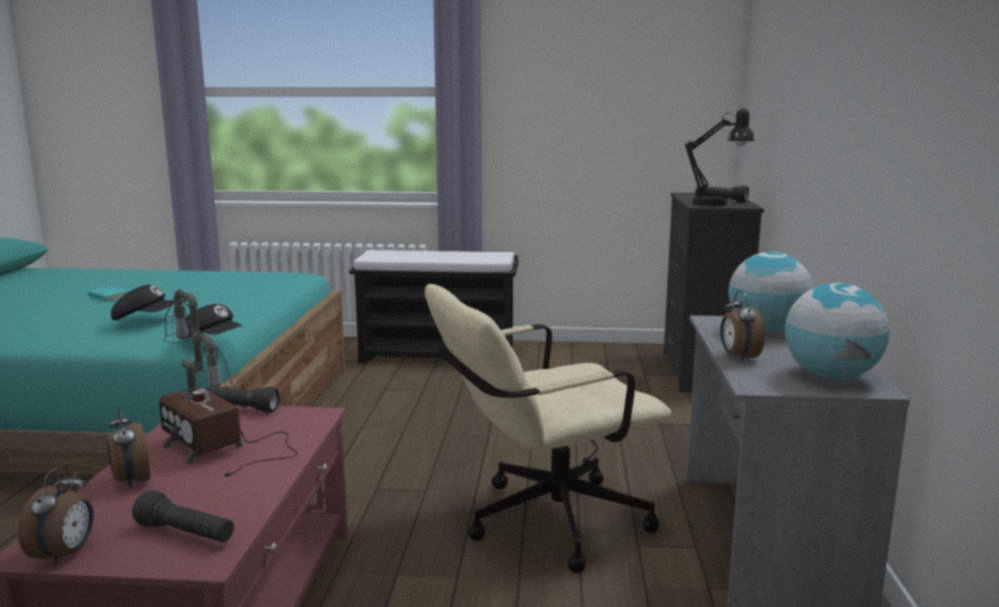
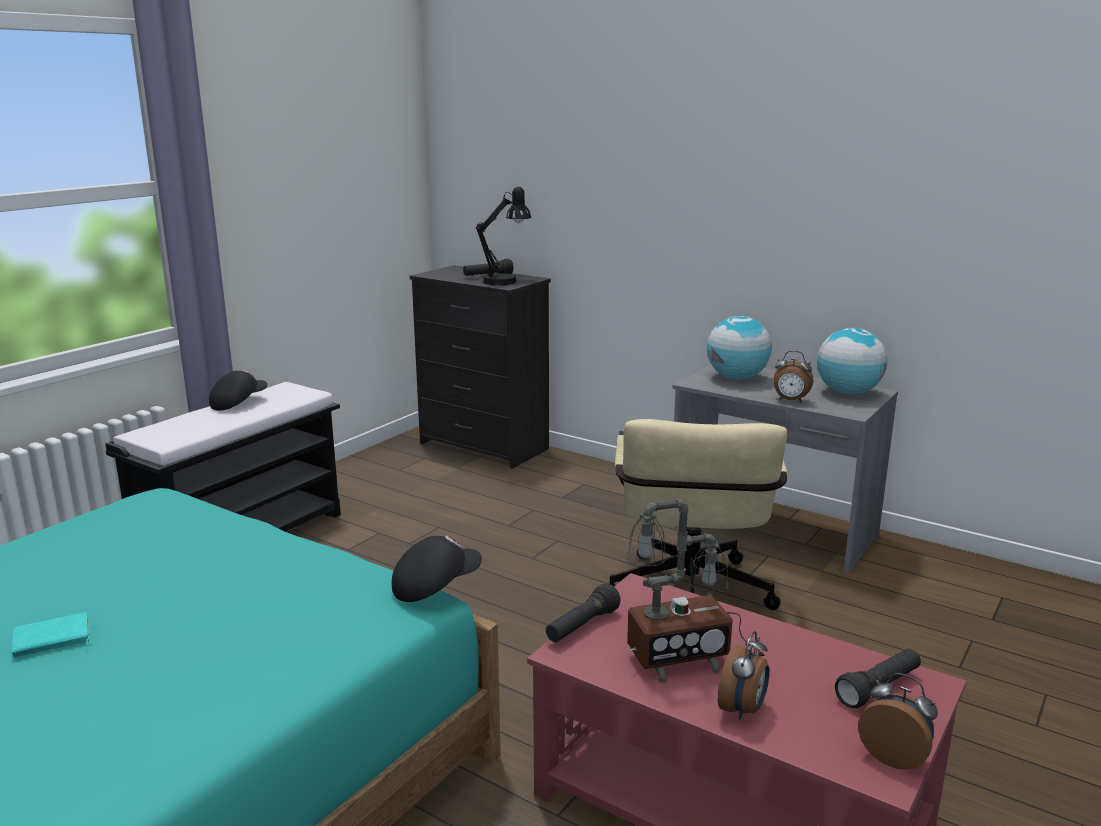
camera: 60 degrees left, 5 degrees up
alarm clock [107,406,150,488] -> alarm clock turned 60 degrees counterclockwise [718,631,770,720]
black cap [111,285,175,320] -> black cap moved to [209,370,267,411]

